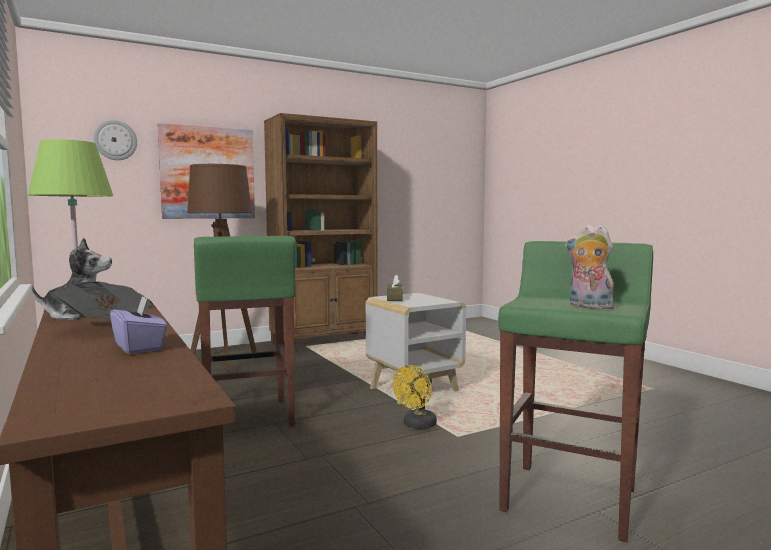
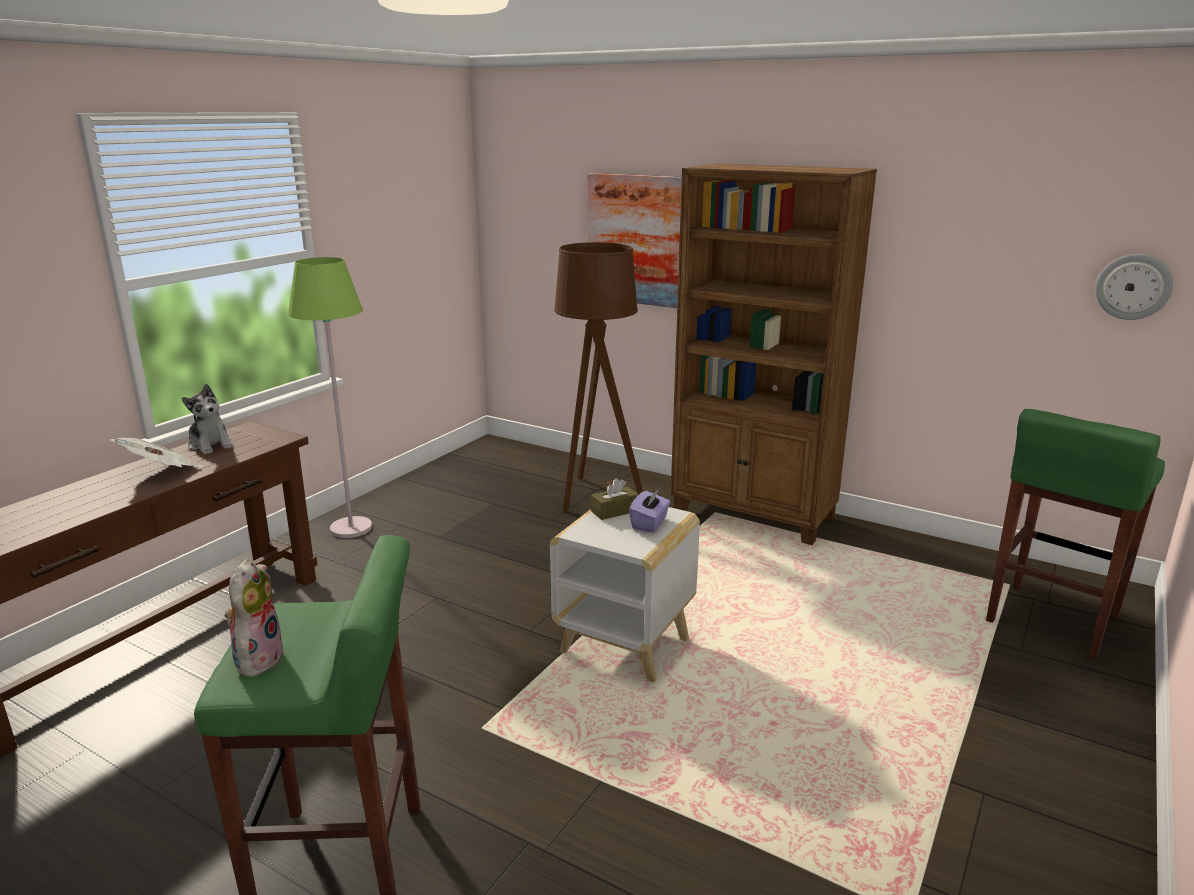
camera: 60 degrees right, 15 degrees up
wall clock [94,120,137,160] -> wall clock moved to [1095,254,1173,320]
purple tissue box [110,295,168,354] -> purple tissue box moved to [629,489,670,532]
green stool [194,236,296,426] -> green stool moved to [986,409,1165,660]
yellow fan [393,365,437,429] -> none

